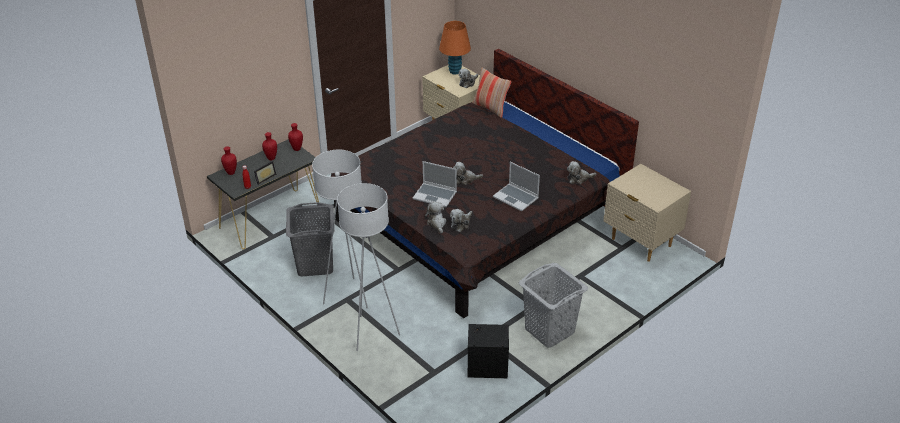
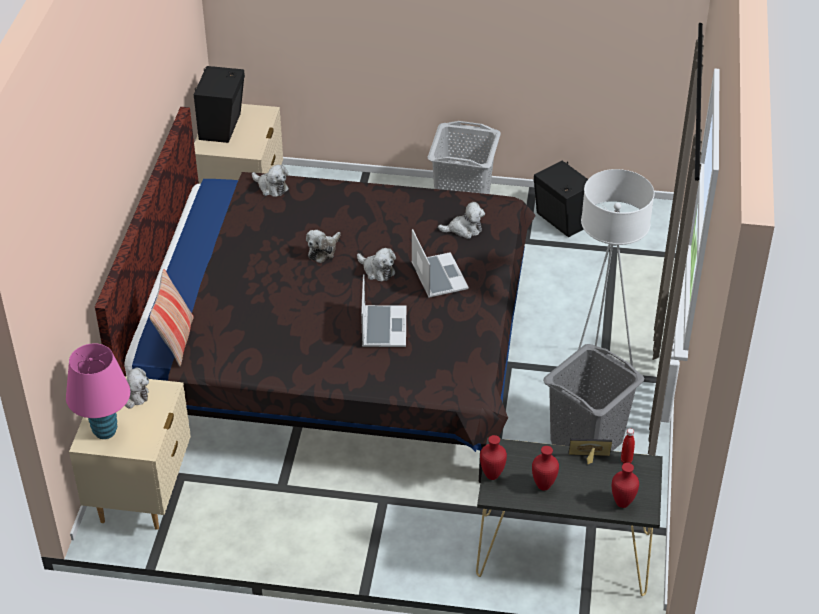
camera: 130 degrees left, 5 degrees up
white floor lamp [337,183,400,351] -> none
plush toy [425,202,447,234] -> plush toy moved to [306,230,341,263]
orange table lamp [439,21,471,74] -> pink table lamp [66,343,130,439]
laptop [493,162,540,211] -> laptop moved to [361,274,406,347]
none -> black speaker [194,66,245,143]

